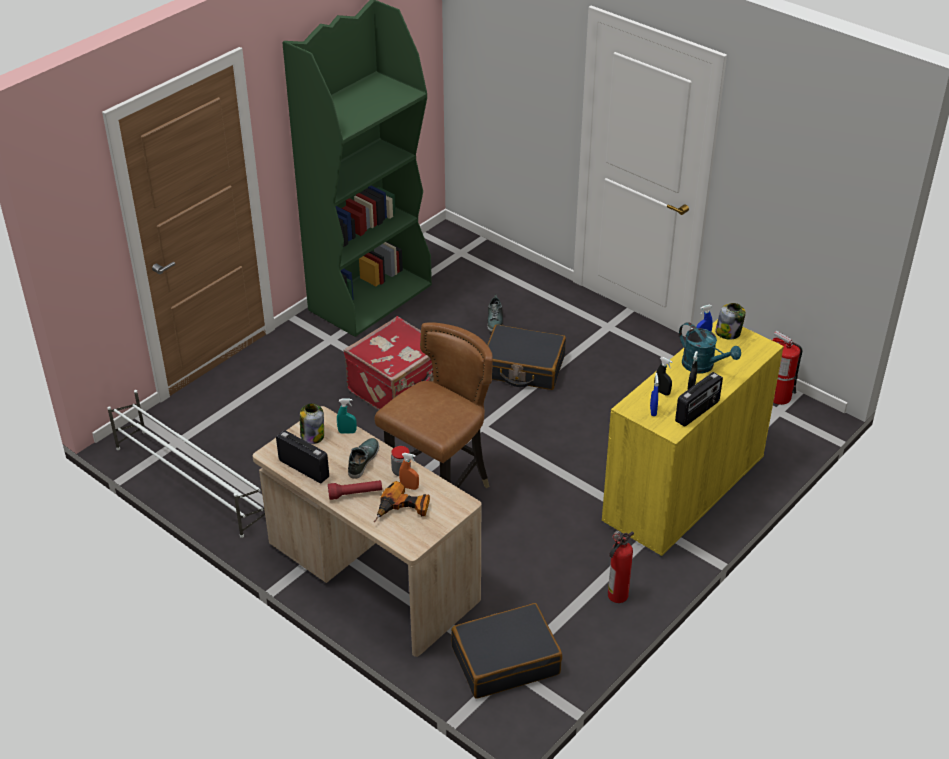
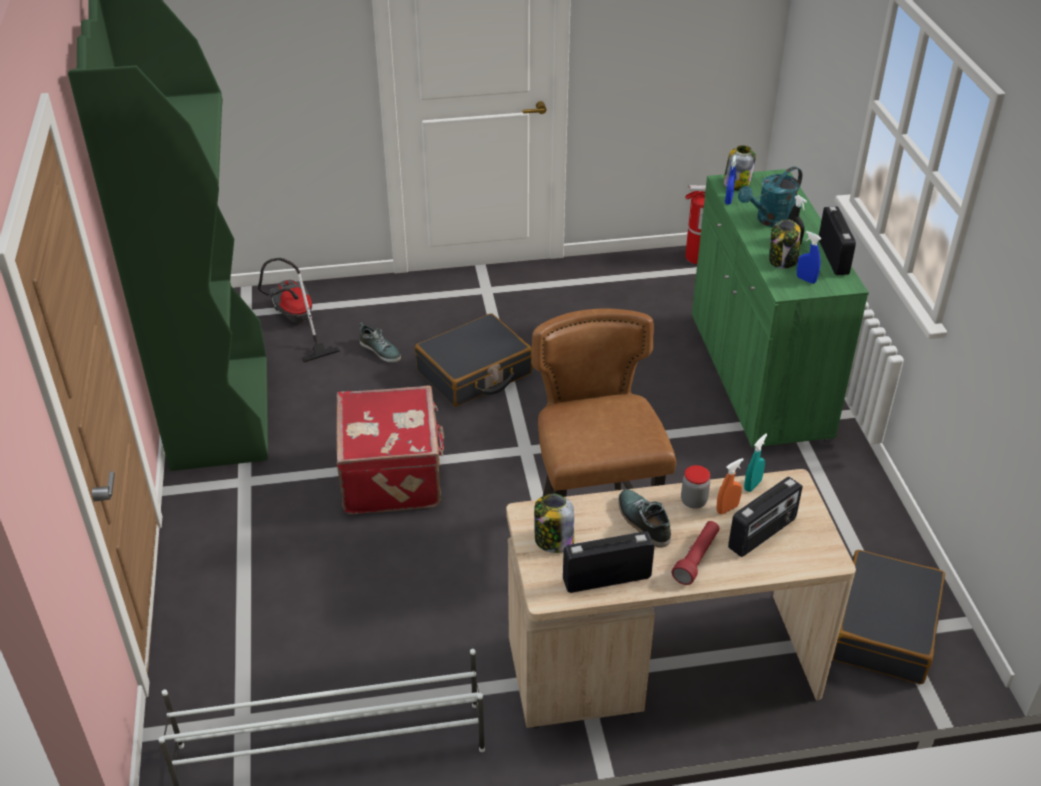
camera: 50 degrees left, 0 degrees up
turquoise spray bottle [337,399,357,433] -> turquoise spray bottle moved to [744,434,767,492]
power drill [374,481,430,522] -> radio [728,476,803,557]
yellow cabinet [602,319,784,557] -> green cabinet [692,169,869,449]
fire extinguisher [608,531,634,603] -> none
black spray bottle [654,357,672,396] -> jar [769,219,801,269]
turquoise watering can [679,322,741,373] -> turquoise watering can turned 150 degrees clockwise [738,166,802,227]
none -> vacuum cleaner [258,258,341,362]

